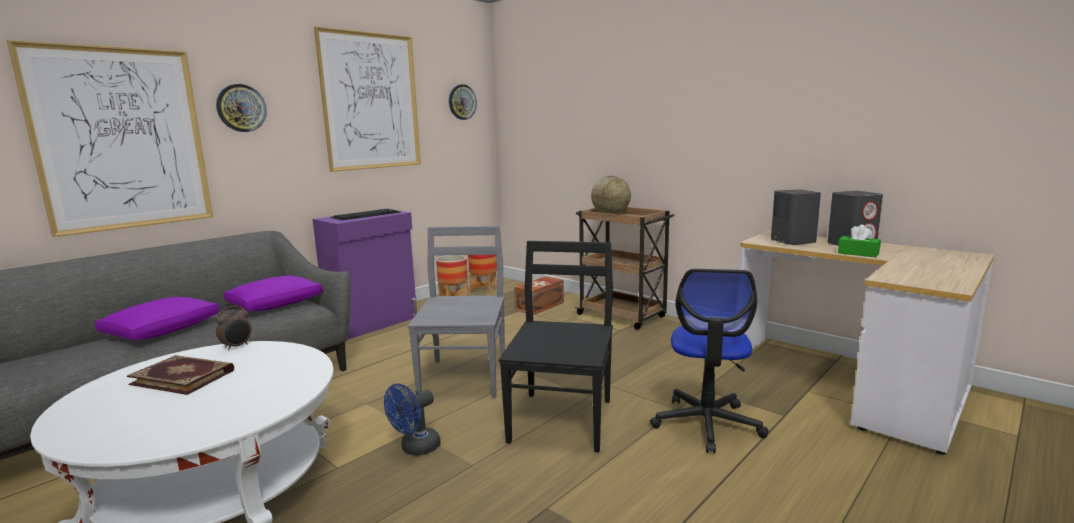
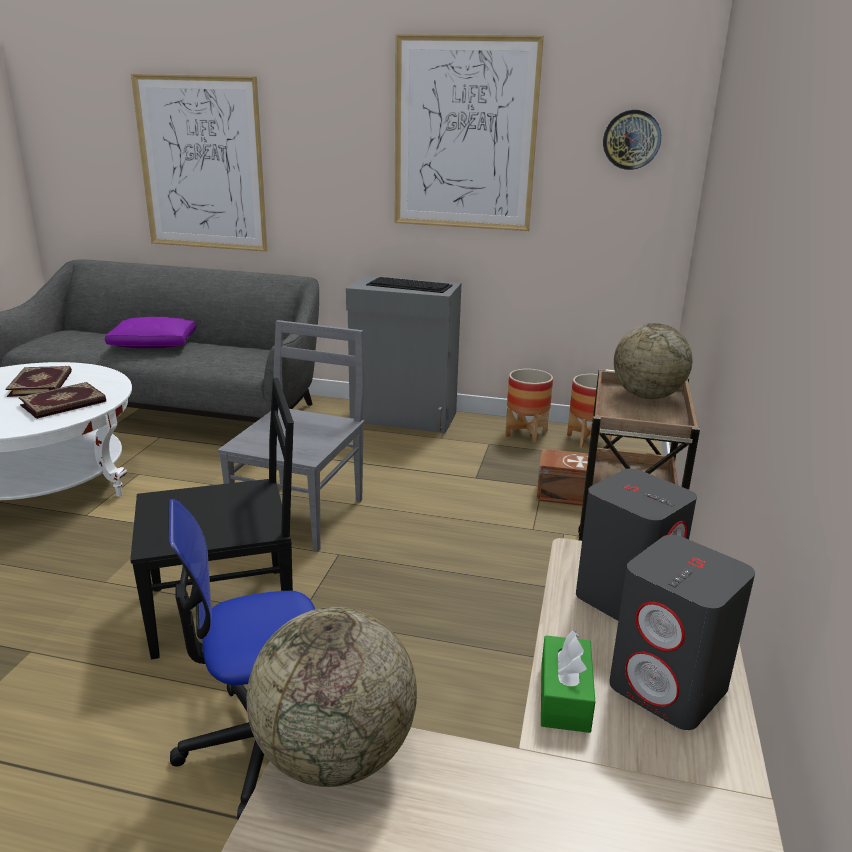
camera: 60 degrees right, 10 degrees up
wall clock [216,84,267,132] -> none
alarm clock [216,306,252,351] -> none
purple pillow [224,276,323,311] -> none
purple cabinet [313,209,417,339] -> grey cabinet [346,275,462,433]
blue fan [384,384,441,456] -> none
grey chair [408,226,505,398] -> grey chair turned 45 degrees counterclockwise [218,320,364,552]
none -> book [19,382,106,419]
none -> globe [247,607,417,787]

